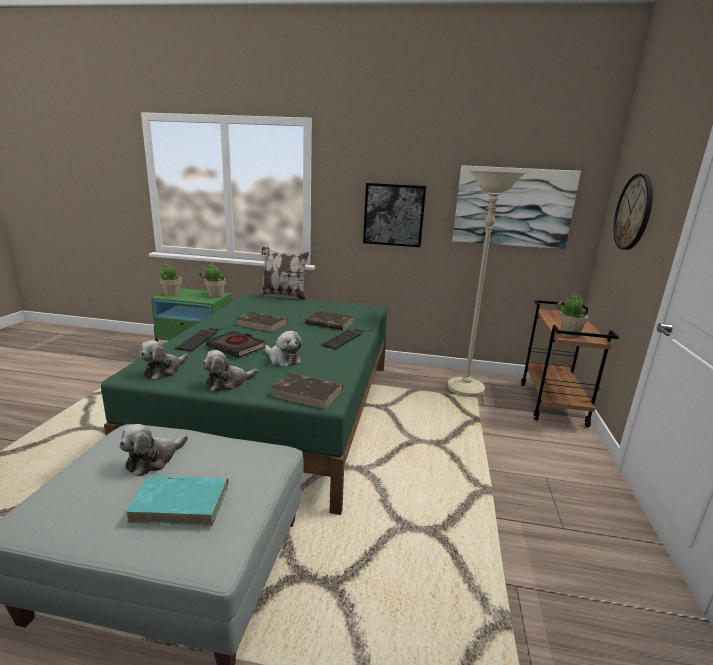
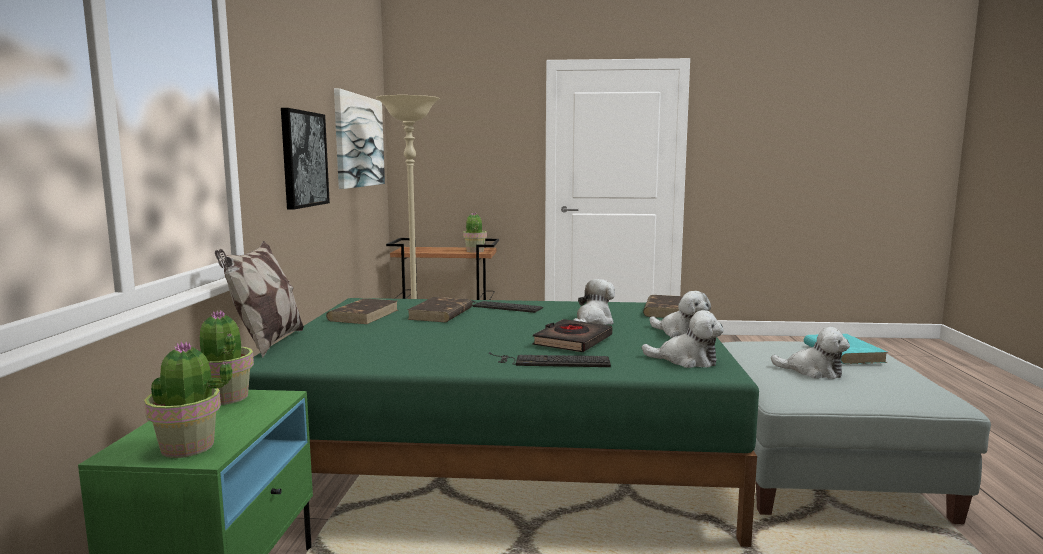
camera: 95 degrees left, 10 degrees down
brown book [236,312,288,332] -> brown book moved to [326,298,398,324]
wall clock [614,174,653,250] -> none

